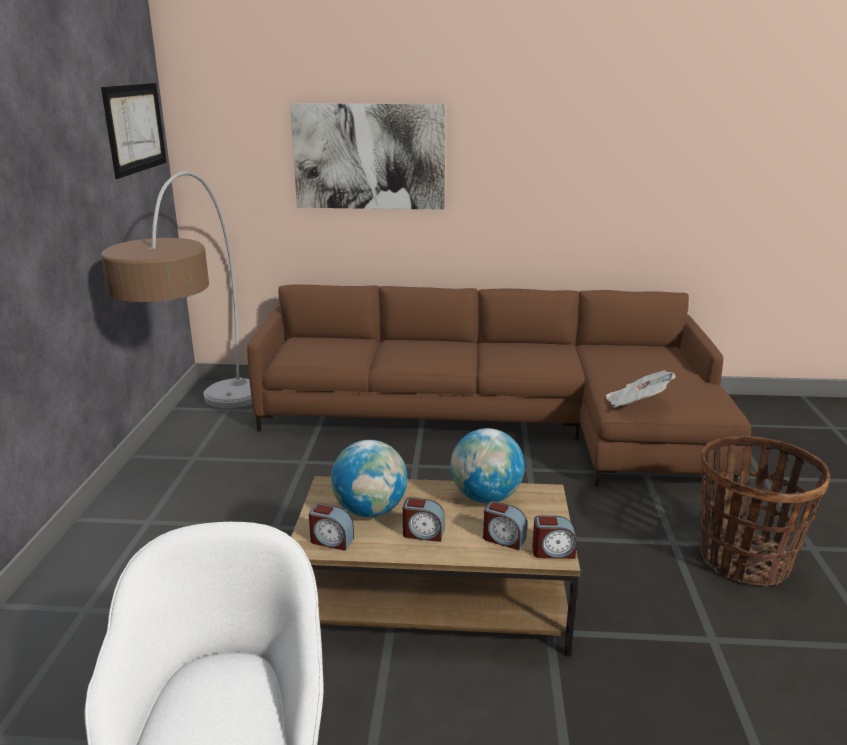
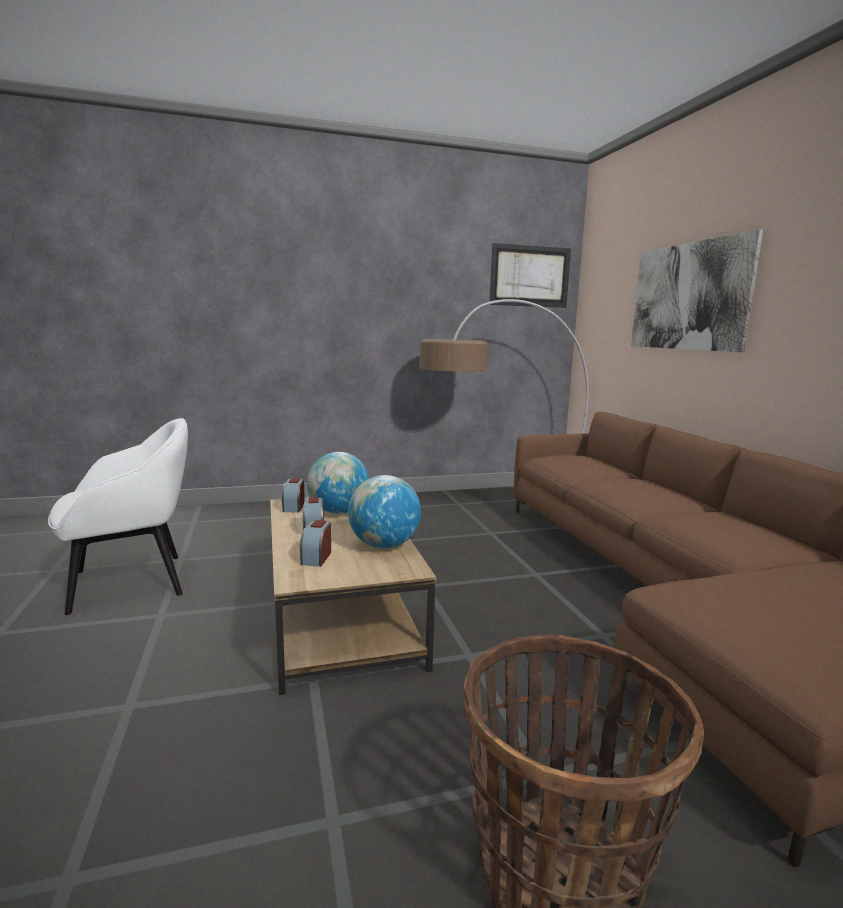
camera: 70 degrees right, 10 degrees down
alarm clock [532,515,577,559] -> none
newspaper [606,370,675,408] -> none

